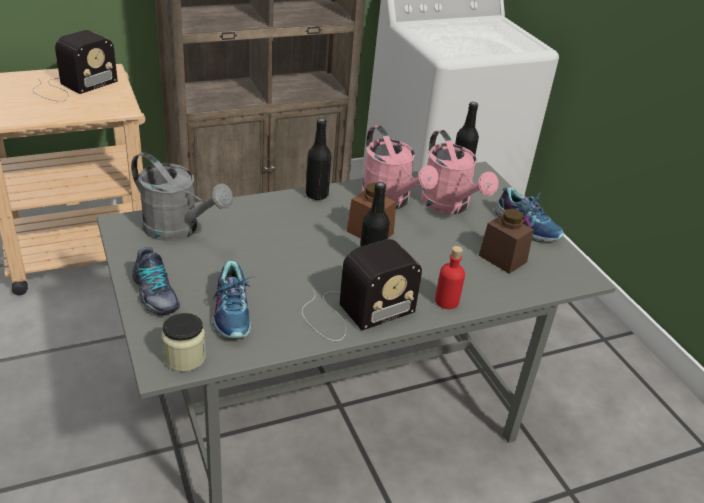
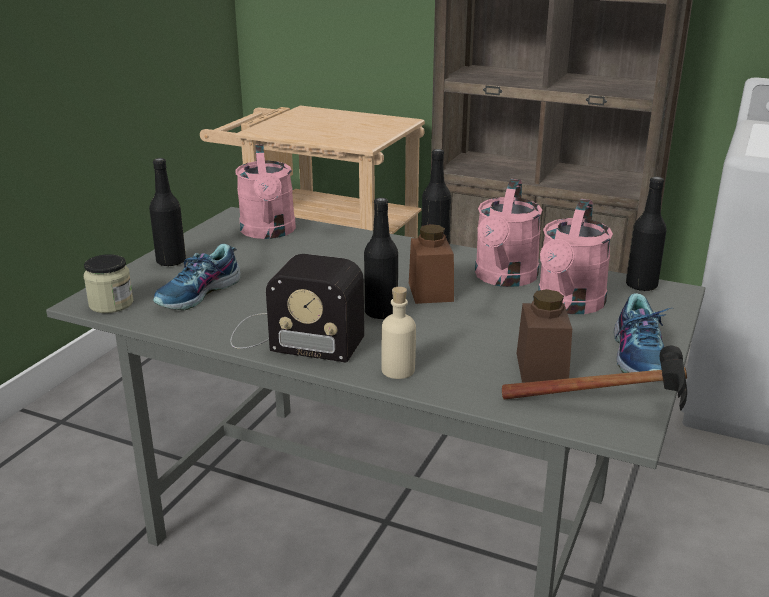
camera: 50 degrees right, 10 degrees down
radio [33,30,118,101] -> none
grey watering can [131,152,233,241] -> pink watering can [235,144,296,239]
shoe [132,247,180,315] -> black bottle [149,158,186,267]
red bottle [435,246,465,309] -> beige bottle [381,287,416,379]
none -> hammer [502,346,687,411]

